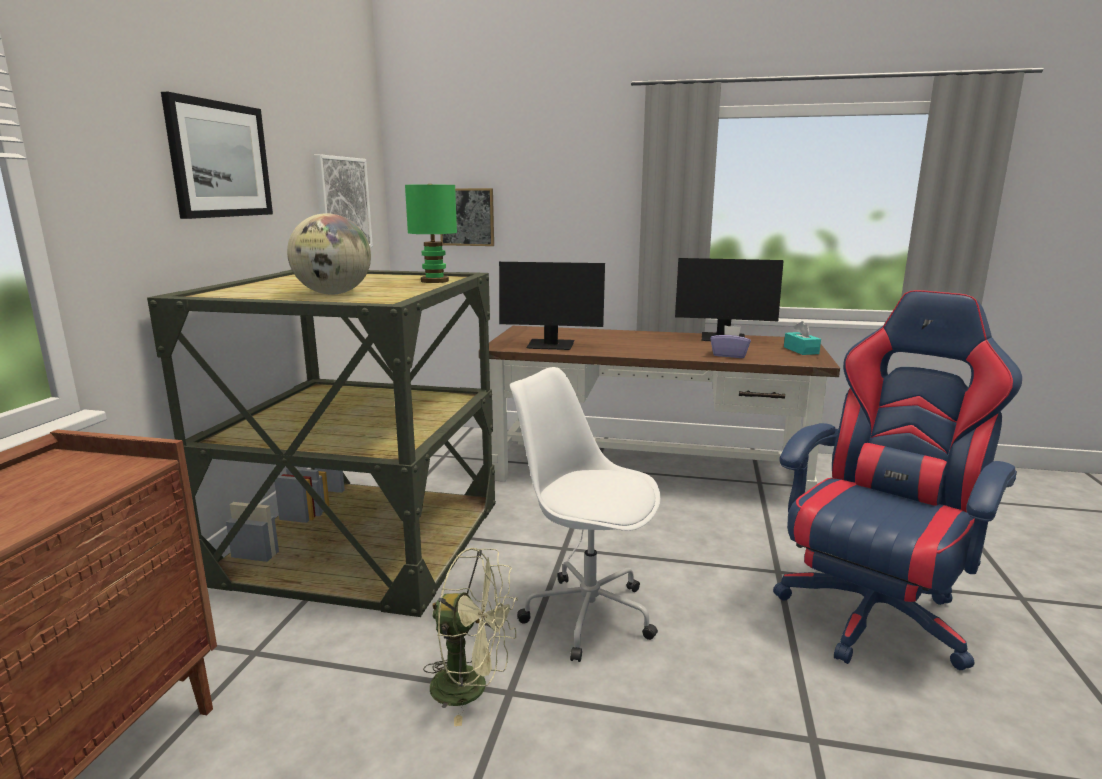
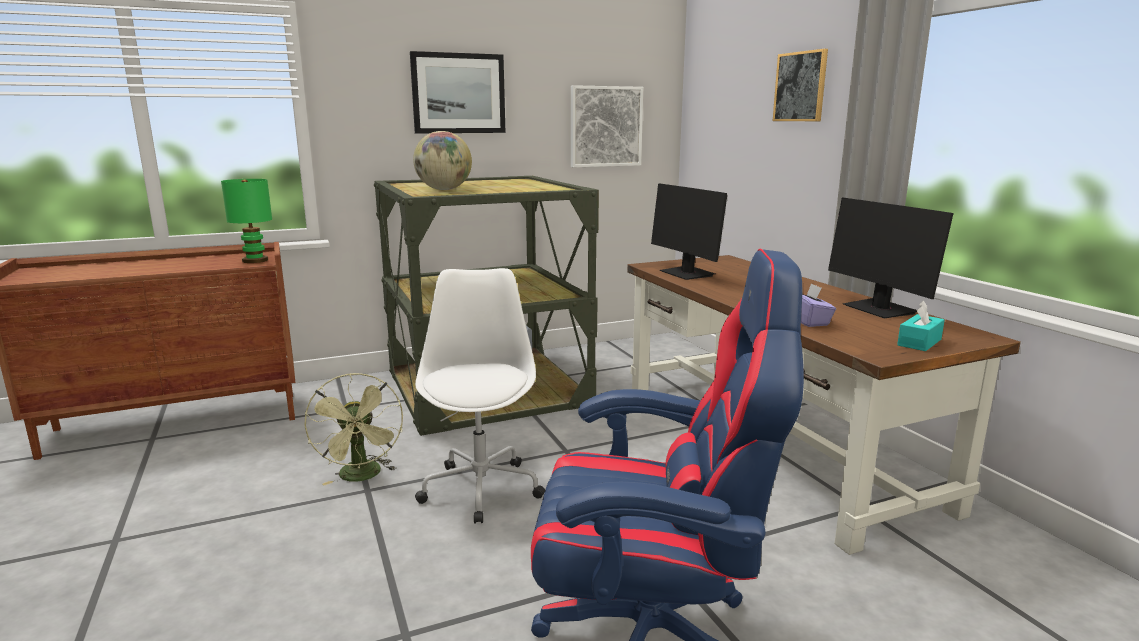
camera: 55 degrees right, 0 degrees up
green table lamp [405,184,457,283] -> green table lamp moved to [221,179,272,263]
picture [440,188,494,246] -> picture moved to [773,49,828,121]

